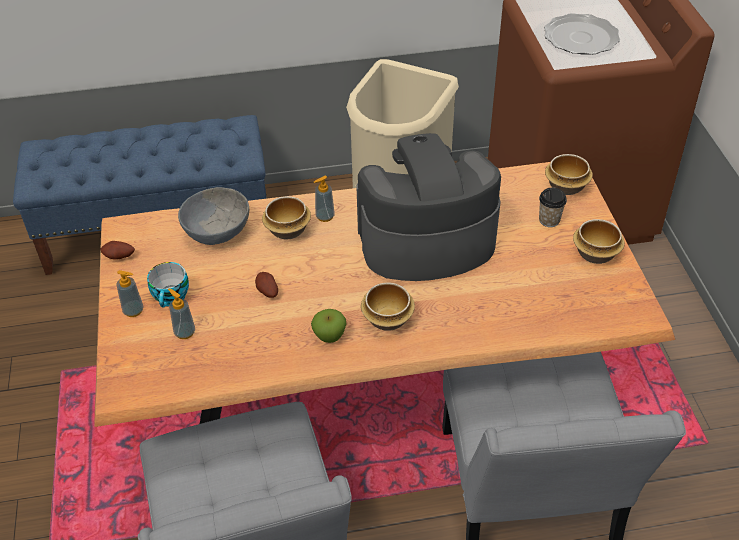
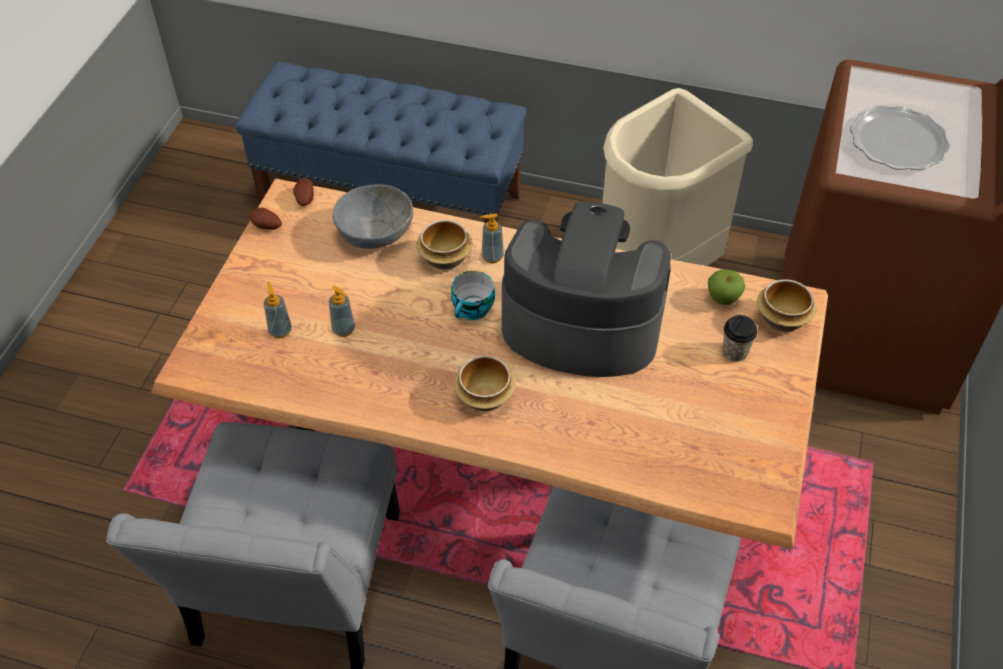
camera: 25 degrees right, 5 degrees up
soap dispenser [116,270,144,317] -> soap dispenser moved to [329,285,355,337]
cup [147,262,189,307] -> cup moved to [451,271,495,320]
potato [255,272,278,298] -> potato moved to [293,178,314,206]
apple [311,309,346,343] -> apple moved to [708,269,745,305]
bowl [573,219,625,264] -> none

